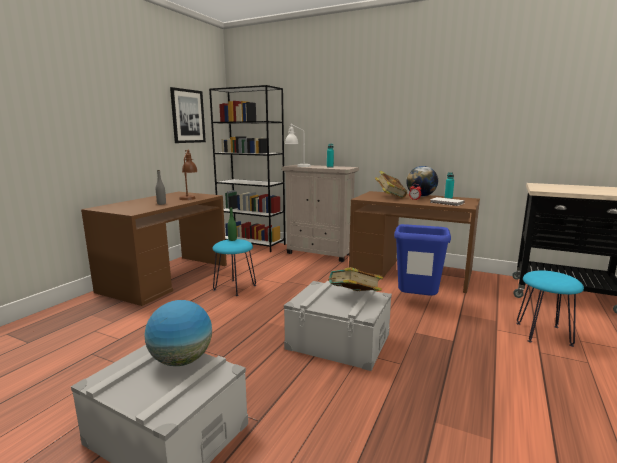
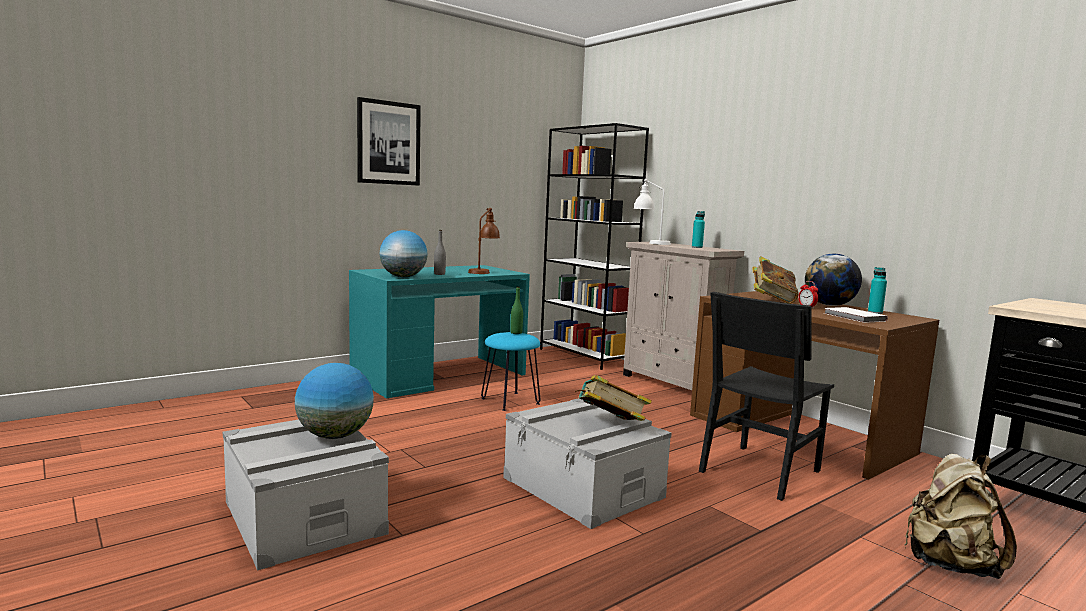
camera: 25 degrees right, 5 degrees down
brown desk [81,192,227,306] -> turquoise desk [349,265,530,399]
picture [170,87,206,143] -> picture moved to [357,97,421,186]
blue trash can [394,224,451,296] -> black chair [699,292,834,501]
turquoise stool [516,271,584,347] -> beige backpack [905,454,1017,579]
none -> globe [379,230,427,277]

